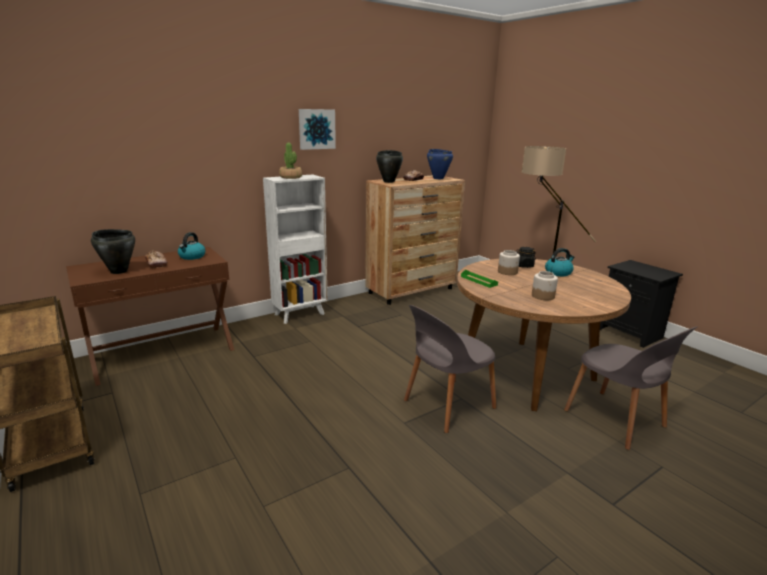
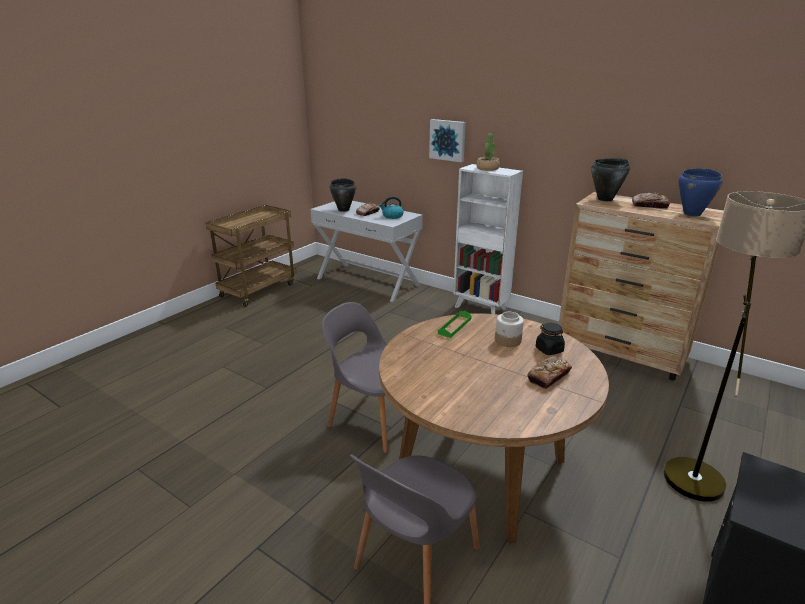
camera: 70 degrees right, 5 degrees up
brown console table [66,247,234,386] -> white console table [310,201,423,302]
picture [299,109,336,150] -> picture moved to [429,119,466,162]
jar [532,271,558,300] -> none
kettle [545,248,575,276] -> bread [528,356,572,389]

